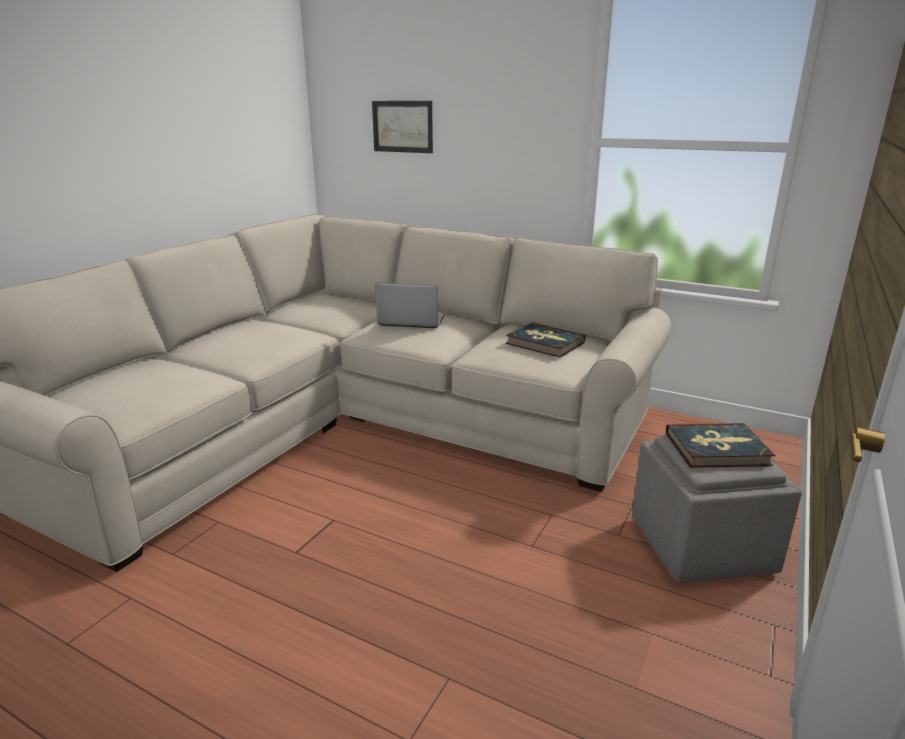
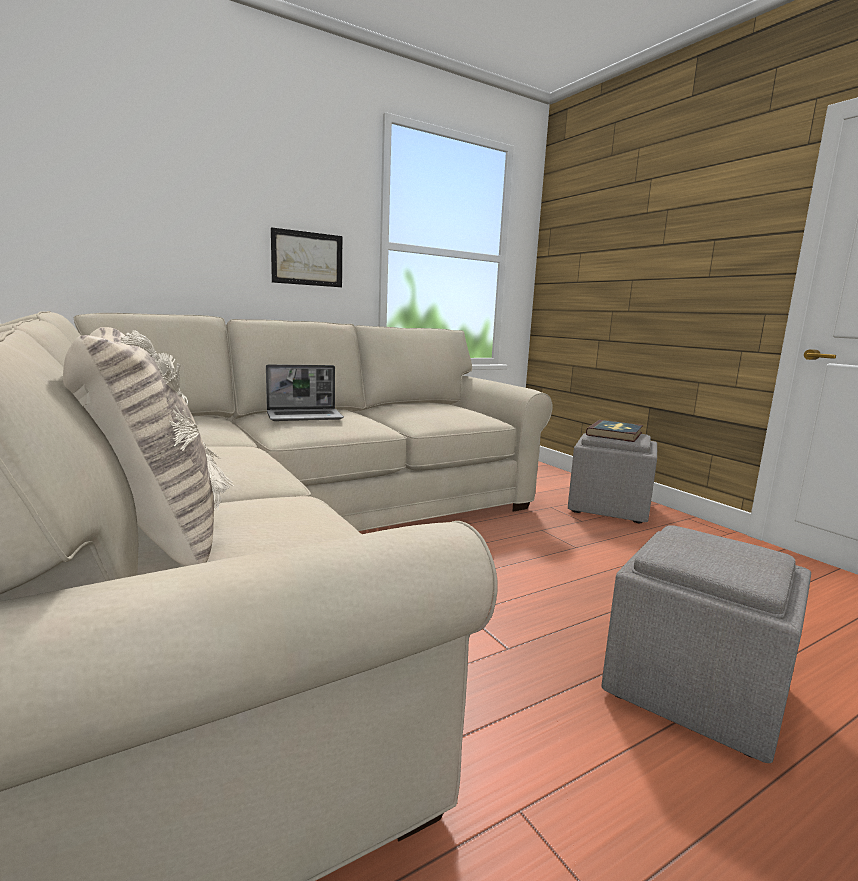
camera: 60 degrees left, 10 degrees down
picture [372,101,433,153] -> picture moved to [271,227,342,287]
laptop [375,283,445,328] -> laptop turned 150 degrees counterclockwise [266,364,344,421]
book [506,323,586,358] -> none
none -> beige pillow [63,327,234,566]
none -> grey ottoman [601,525,811,763]

